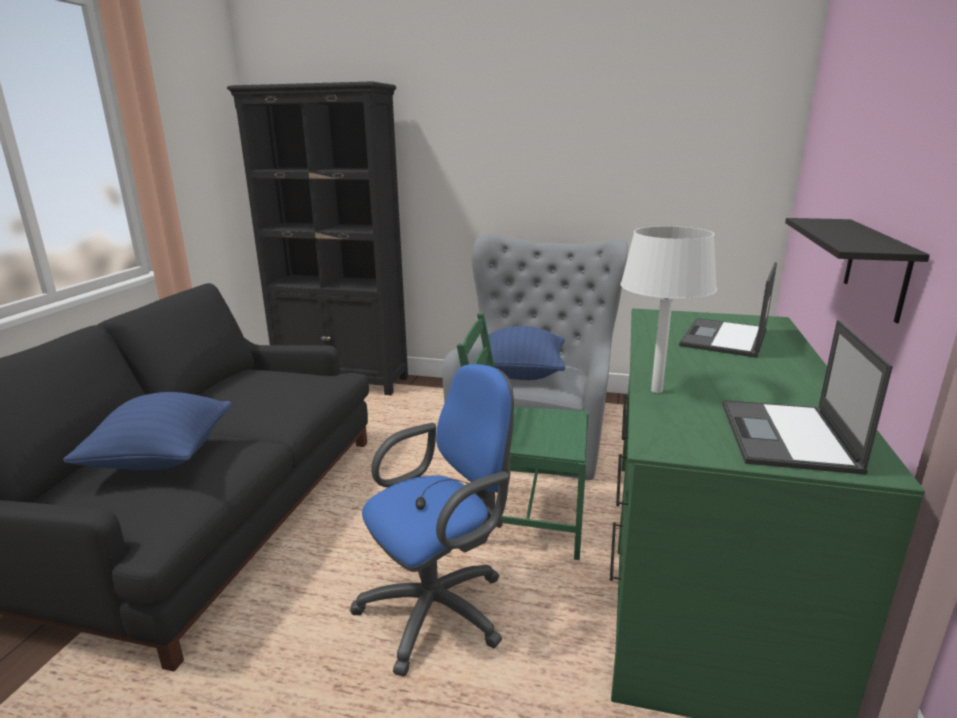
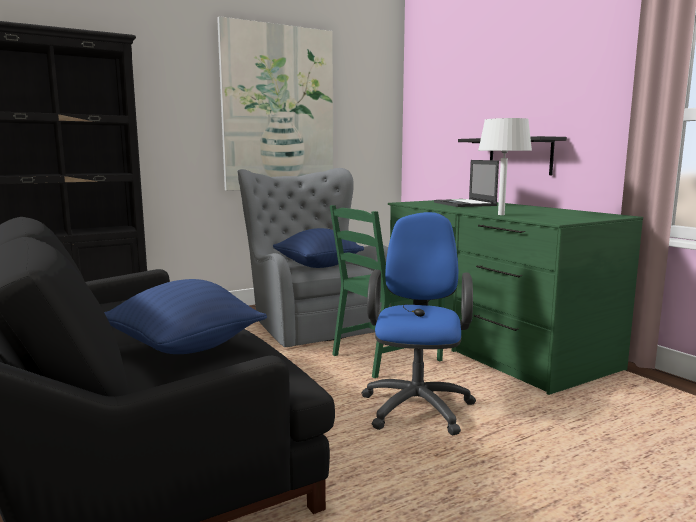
camera: 45 degrees left, 10 degrees down
laptop [722,320,893,475] -> none
none -> picture [217,16,333,191]

